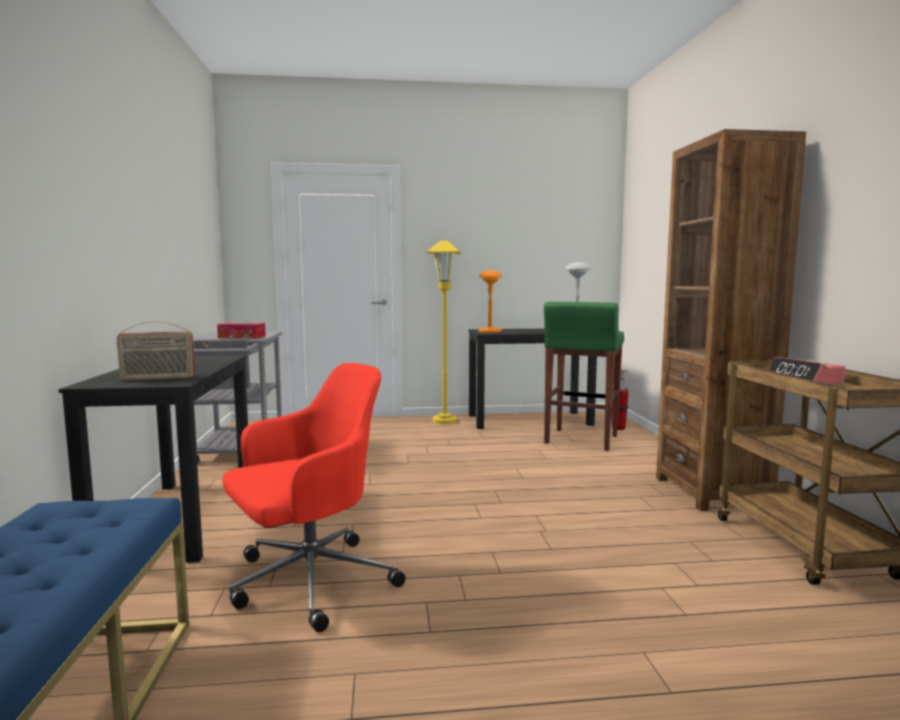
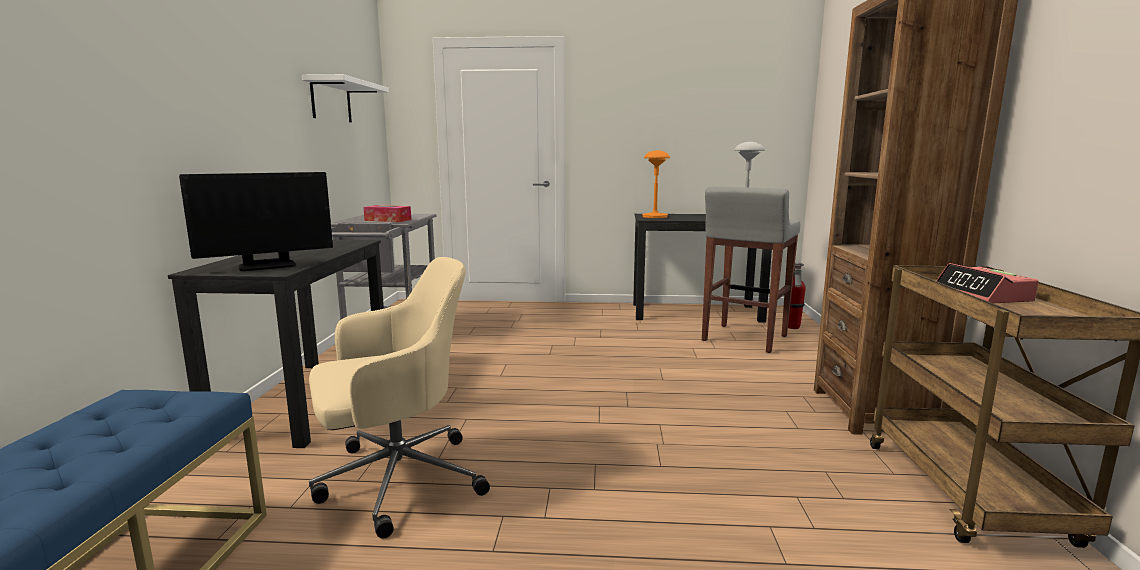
camera: 10 degrees right, 5 degrees up
radio [117,321,195,381] -> monitor [179,172,333,271]
red office chair [222,363,406,632] -> beige office chair [309,257,490,539]
yellow floor lamp [427,241,461,425] -> none
green stool [544,302,624,451] -> grey stool [702,186,800,353]
none -> white shelf [302,74,389,122]

